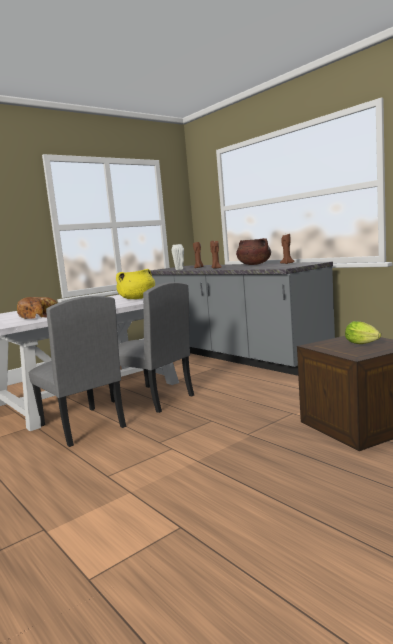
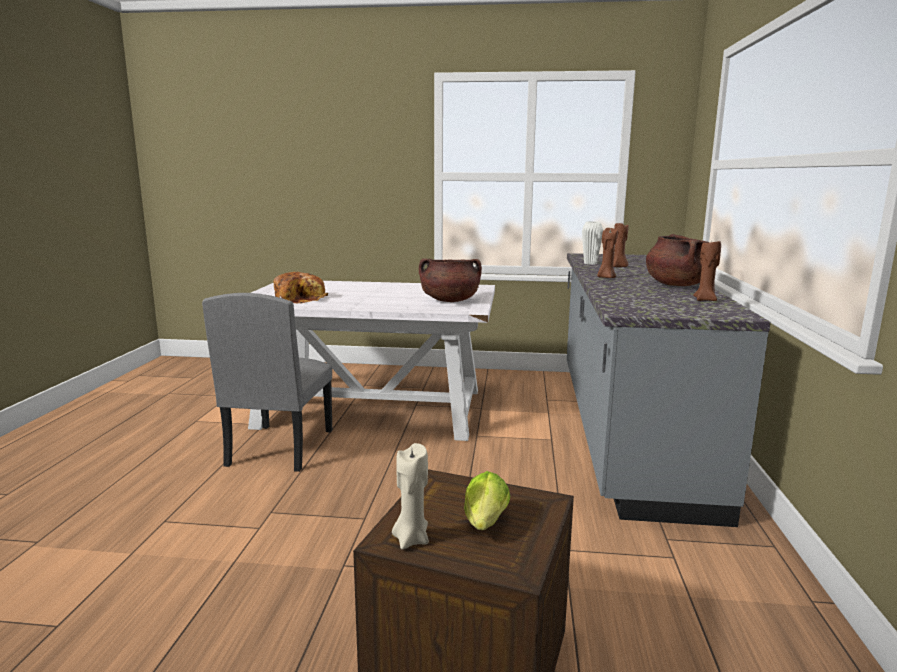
camera: 45 degrees right, 5 degrees up
grey chair [109,282,194,413] -> none
yellow cooking pot [116,269,155,299] -> brown cooking pot [419,258,482,302]
none -> beige candle [392,443,429,549]

